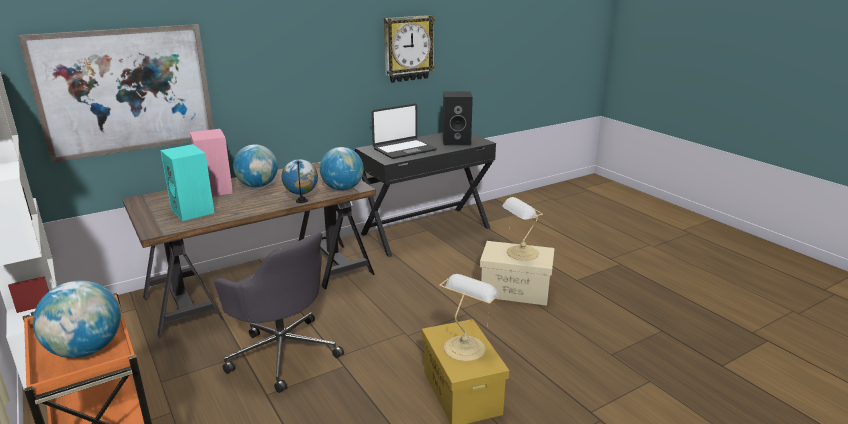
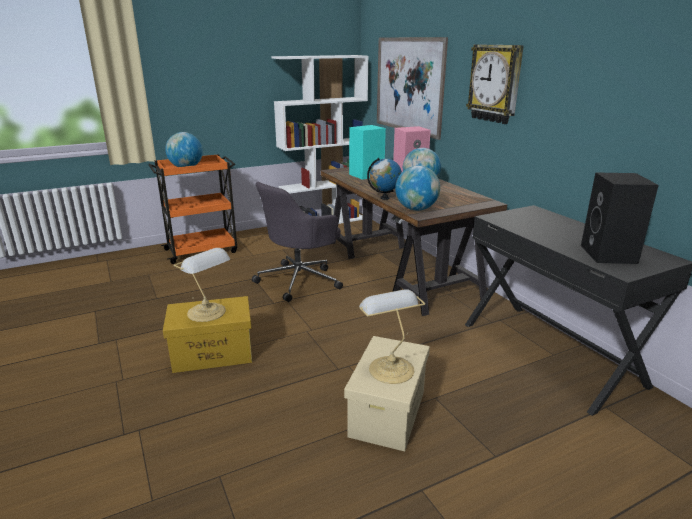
camera: 95 degrees right, 0 degrees up
laptop [372,104,437,159] -> none
wall clock [384,15,435,83] -> wall clock moved to [466,44,524,124]

